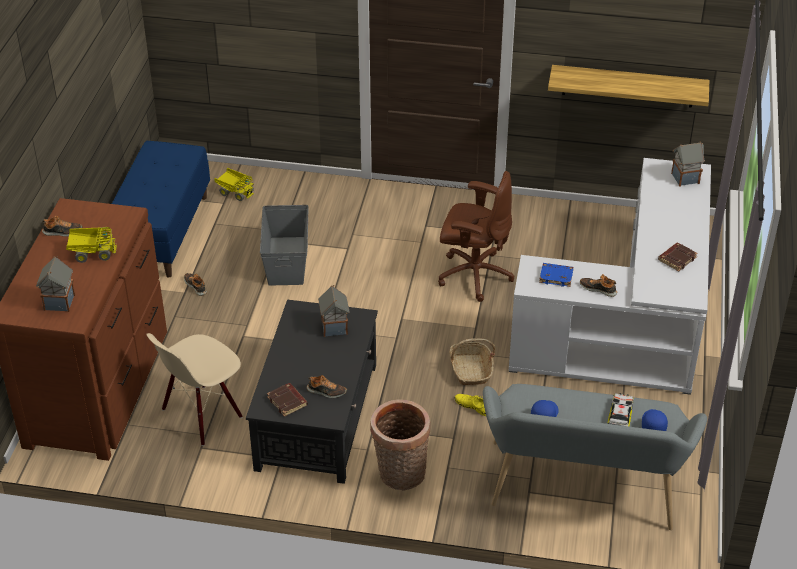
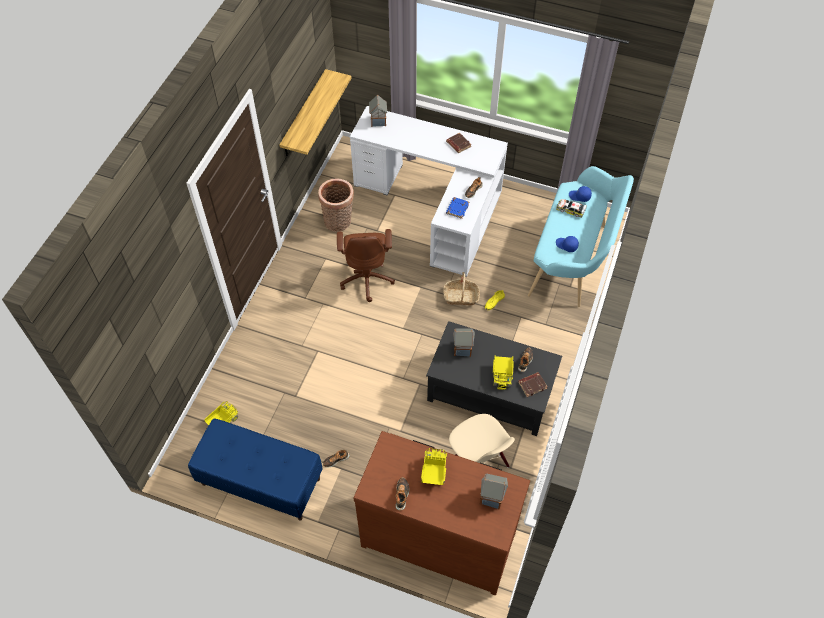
camera: 80 degrees left, 15 degrees up
grey storage box [260,205,309,286] -> none
basket [370,399,430,490] -> basket moved to [318,178,354,232]
brown office chair [438,171,515,302] -> brown office chair turned 150 degrees clockwise [337,229,395,302]
grey bench [483,384,707,530] -> turquoise bench [528,166,634,307]
none -> toy truck [493,356,514,390]

